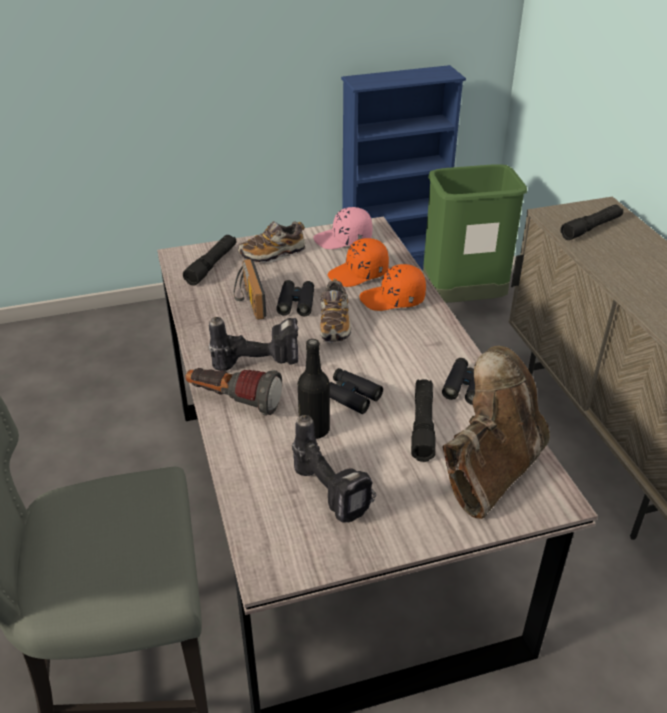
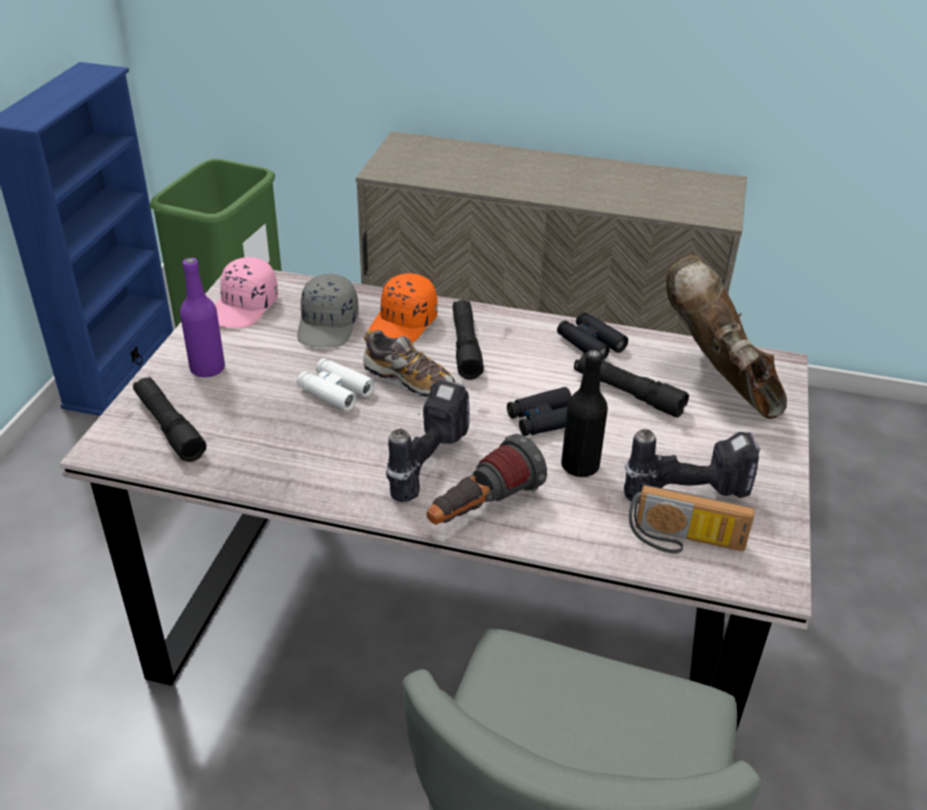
camera: 60 degrees left, 0 degrees up
radio [234,259,266,320] -> radio moved to [629,485,755,554]
shoe [238,221,305,263] -> purple bottle [180,257,225,377]
black binoculars [276,280,314,316] -> white binoculars [297,358,375,411]
orange cap [328,238,389,287] -> grey cap [297,274,358,348]
black flashlight [560,205,623,240] -> black flashlight moved to [453,300,484,380]

